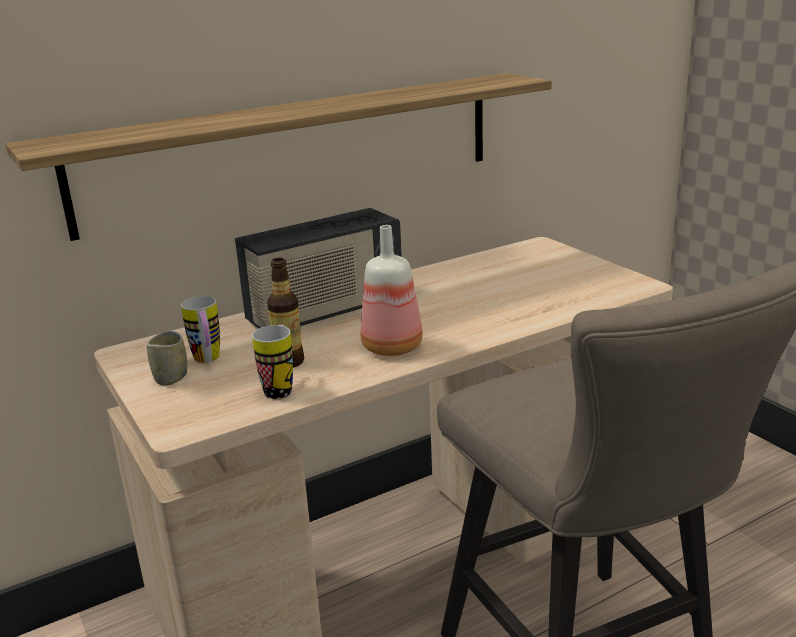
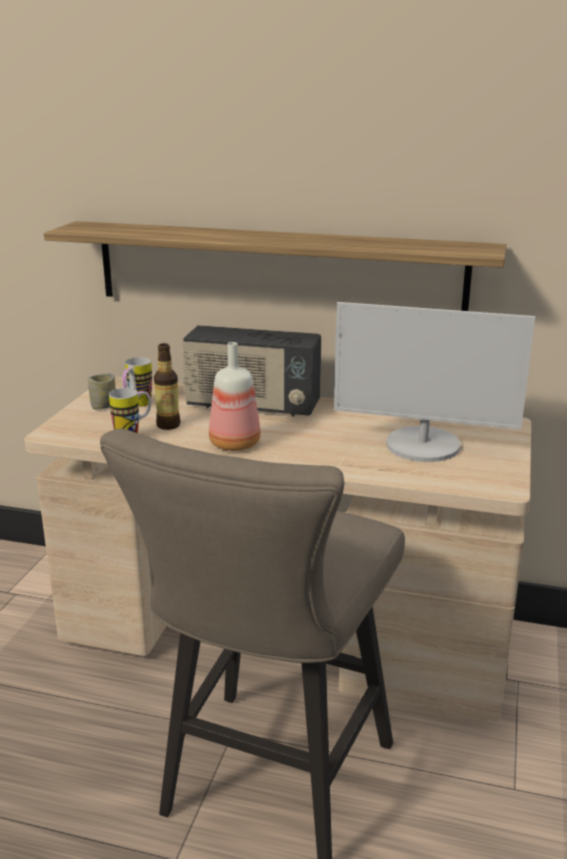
camera: 45 degrees right, 0 degrees up
none -> monitor [334,302,535,462]

